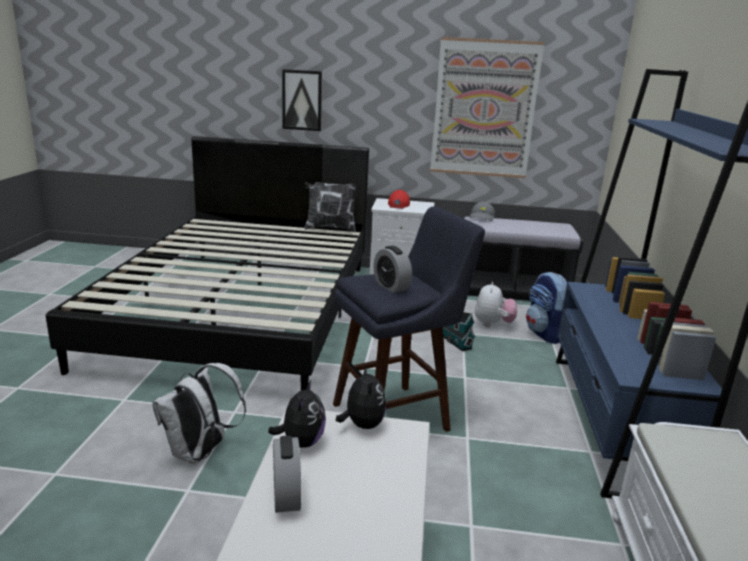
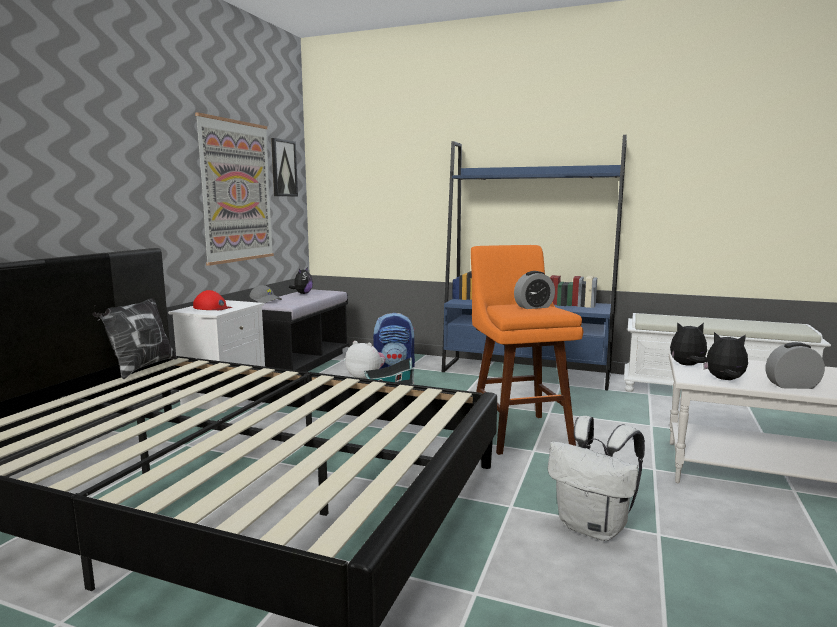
camera: 75 degrees left, 10 degrees down
picture [282,69,322,131] -> picture moved to [271,138,298,196]
blue stool [333,206,485,432] -> orange stool [471,245,583,455]
none -> plush toy [289,267,313,294]

